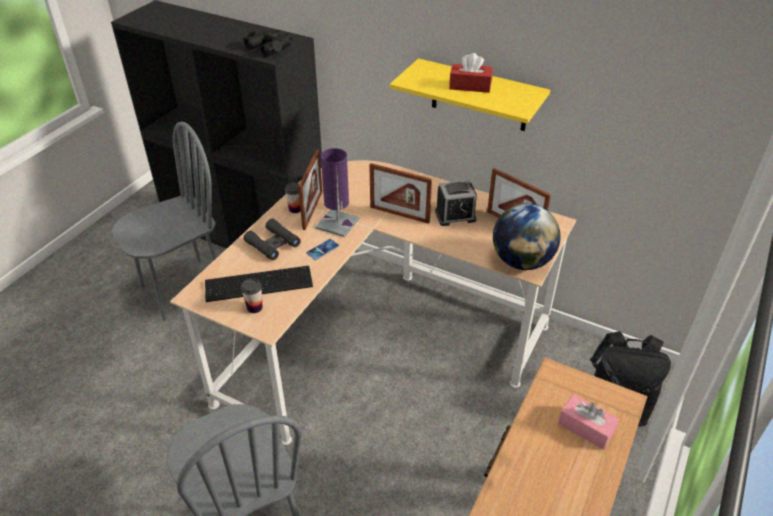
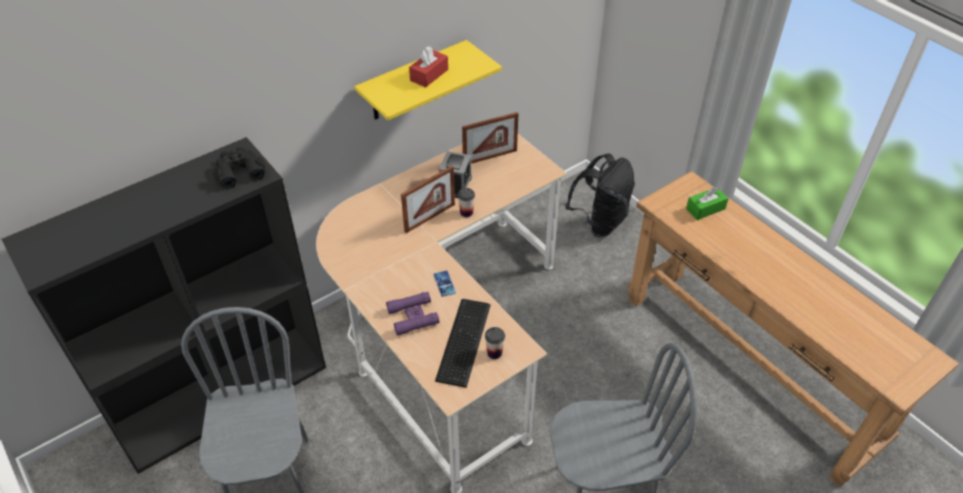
camera: 65 degrees left, 5 degrees up
black binoculars [243,219,301,260] -> purple binoculars [386,292,440,336]
cup [284,182,301,213] -> cup moved to [458,188,475,217]
picture frame [298,149,322,230] -> none
purple table lamp [316,148,359,237] -> none
globe [493,204,561,270] -> none
pink tissue box [558,394,619,450] -> green tissue box [686,187,729,220]

